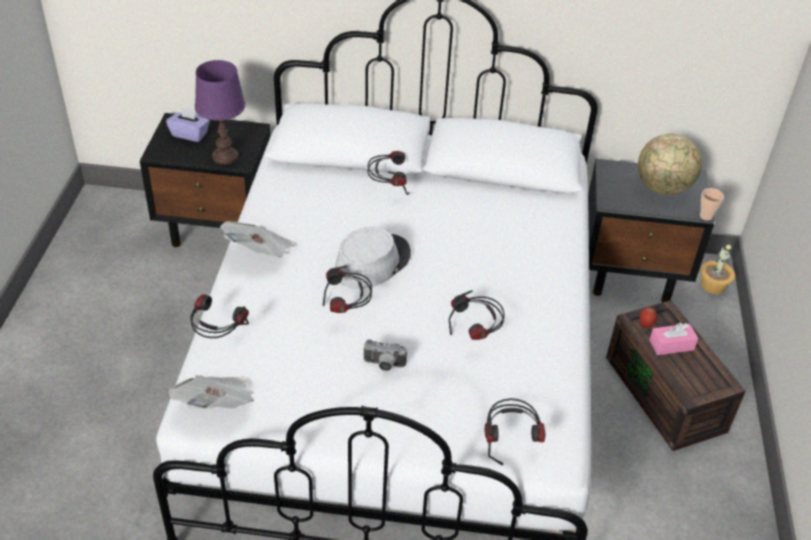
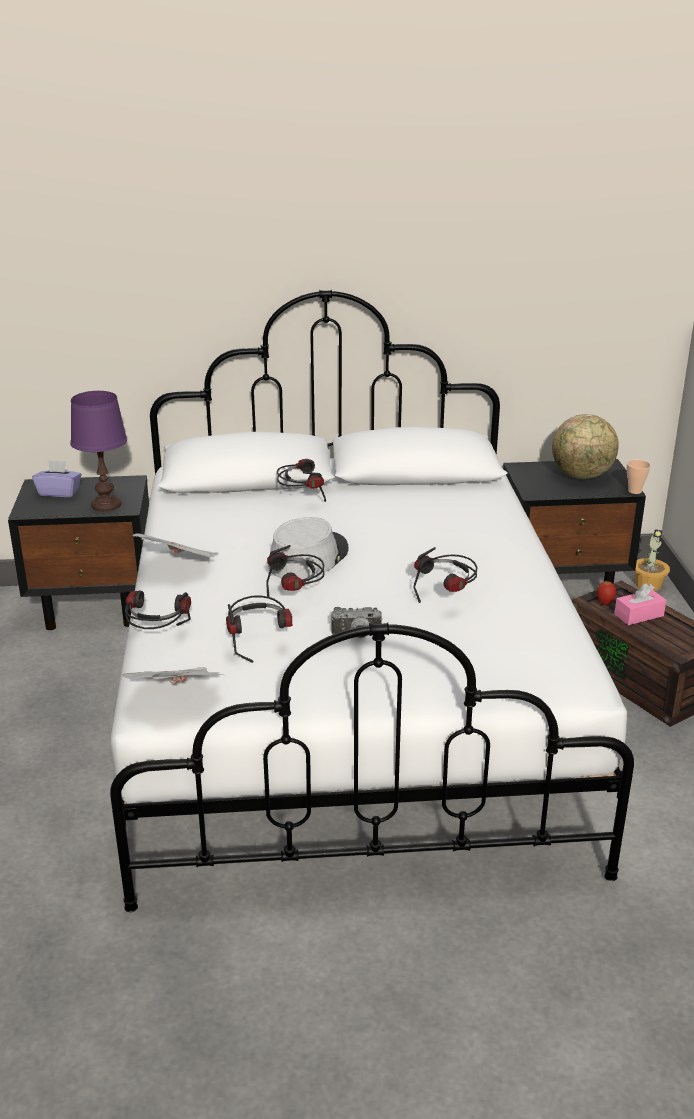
camera: 10 degrees left, 15 degrees down
headphones [485,398,545,465] -> headphones moved to [226,596,292,663]

